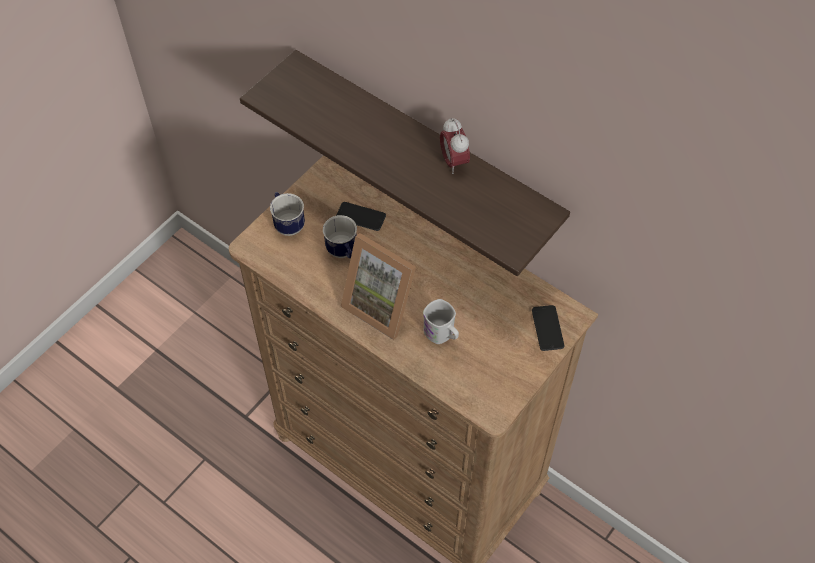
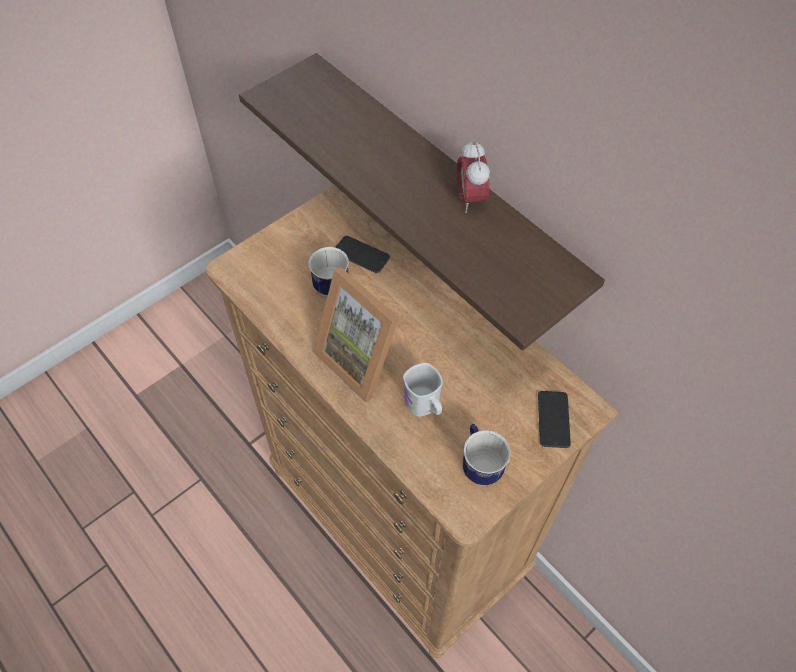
camera: 10 degrees right, 0 degrees up
mug [270,192,305,236] -> mug moved to [462,424,510,486]

